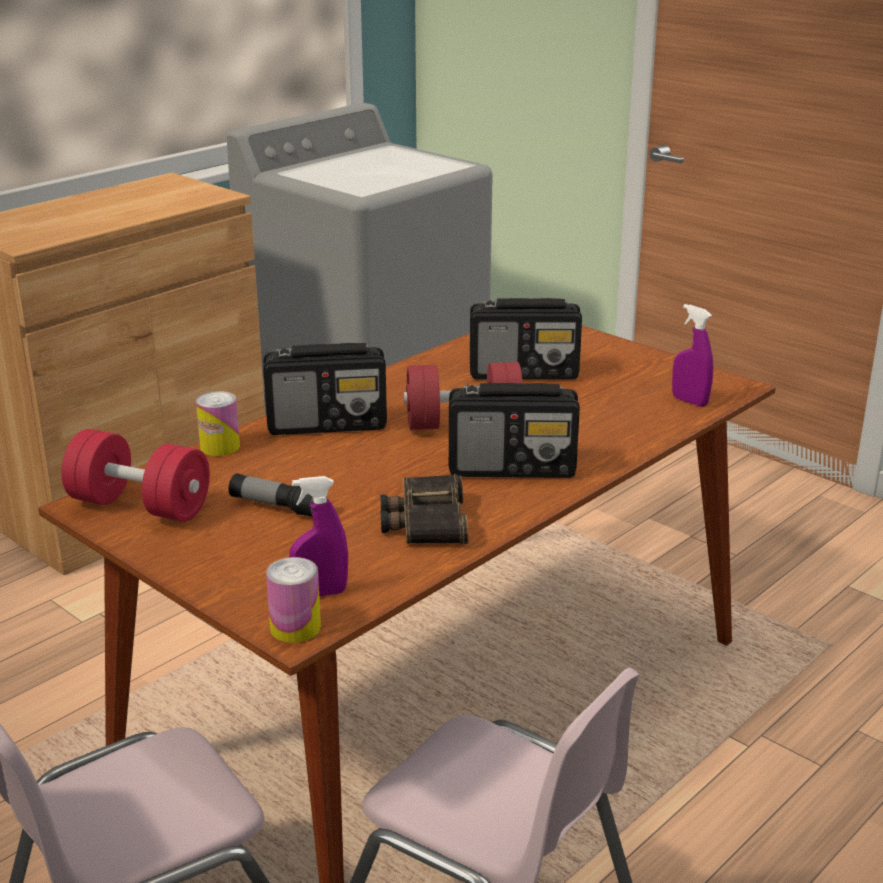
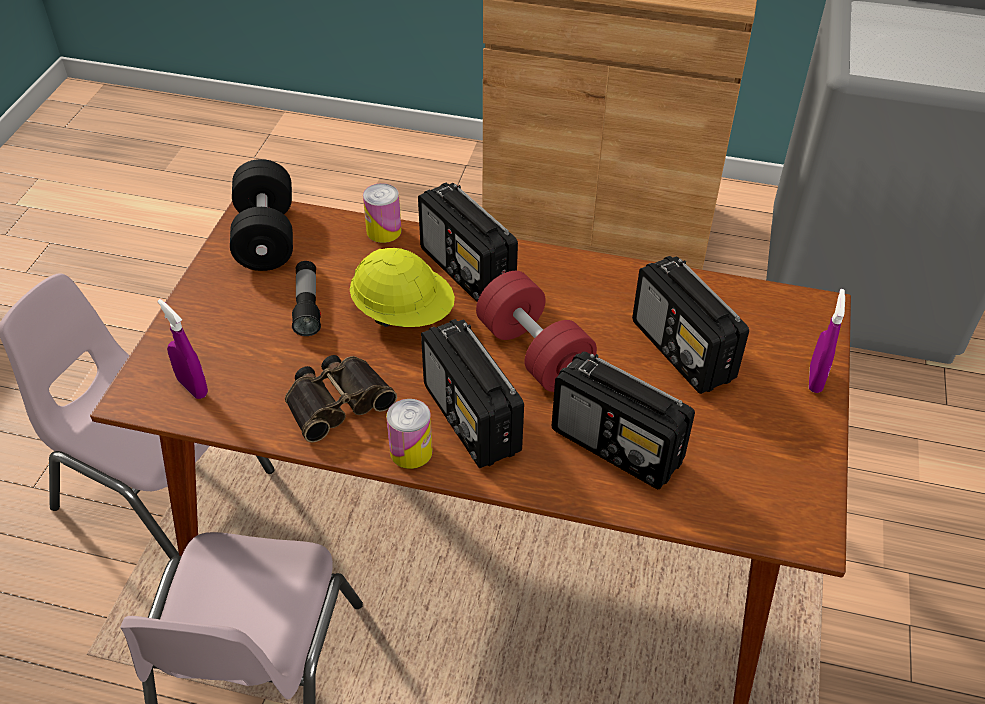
camera: 60 degrees right, 20 degrees up
red dumbbell [61,429,210,522] -> black dumbbell [230,159,293,271]
can [266,557,321,643] -> can moved to [386,399,433,469]
purple spray bottle [672,304,713,407] -> purple spray bottle moved to [809,289,845,393]
none -> yellow hard hat [350,248,455,327]
none -> radio [552,352,695,489]

